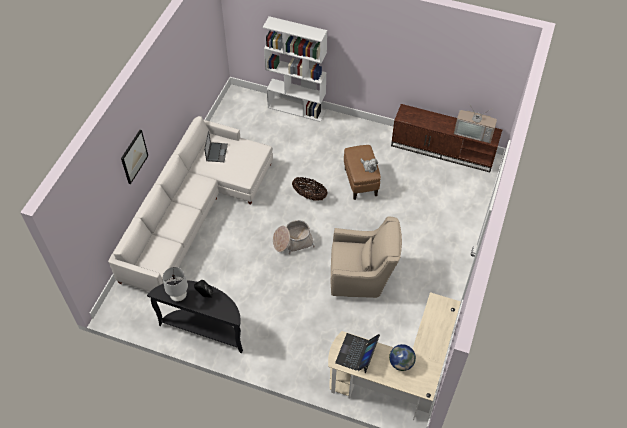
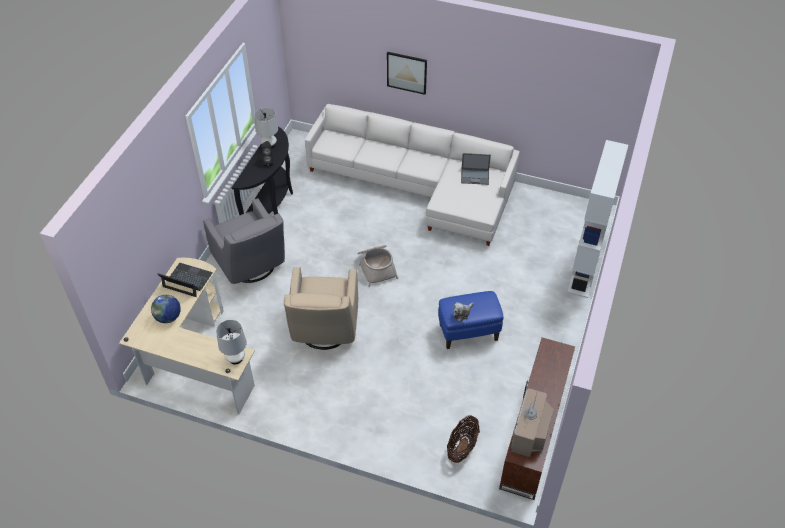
camera: 90 degrees right, 5 degrees down
basket [292,177,328,200] -> basket moved to [447,415,480,463]
brown ottoman [344,145,381,200] -> blue ottoman [438,291,503,349]
none -> grey armchair [203,198,285,284]
none -> white table lamp [216,320,247,364]

